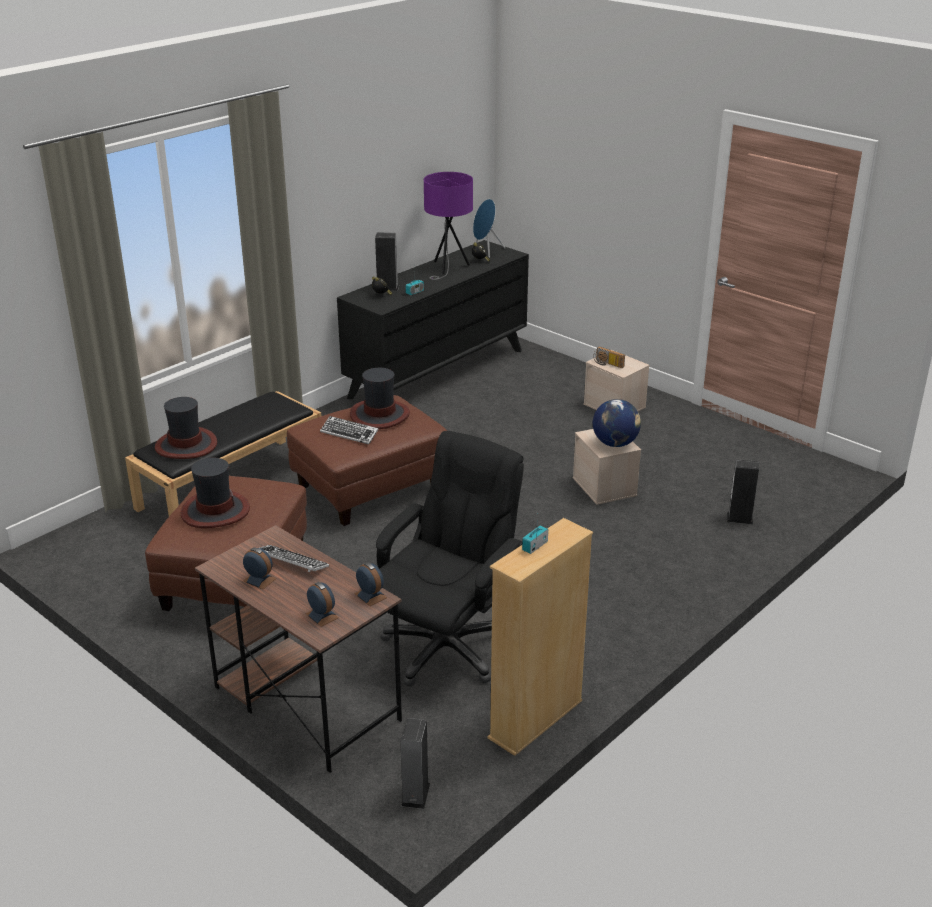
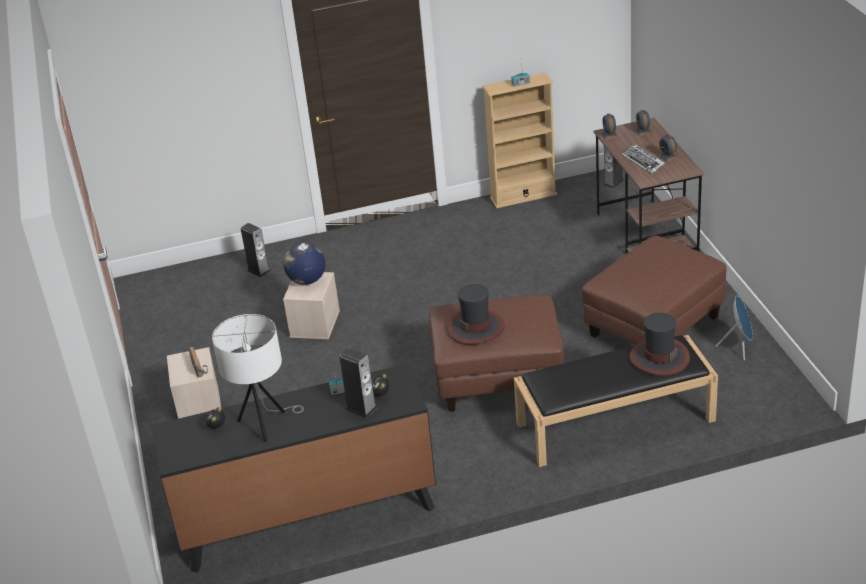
camera: 145 degrees left, 5 degrees up
hat [181,458,250,528] -> none
keyboard [320,416,378,445] -> none
black office chair [376,431,524,687] -> none
purple table lamp [424,172,473,280] -> white table lamp [212,314,304,442]
blue speaker [473,199,505,258] -> blue speaker moved to [716,295,753,361]

